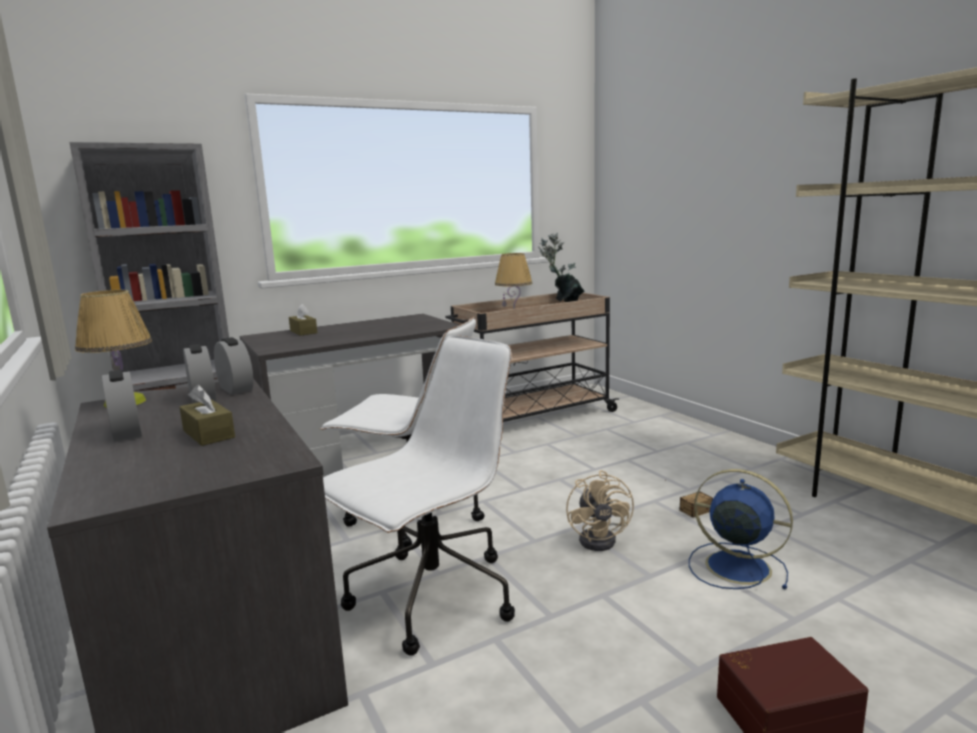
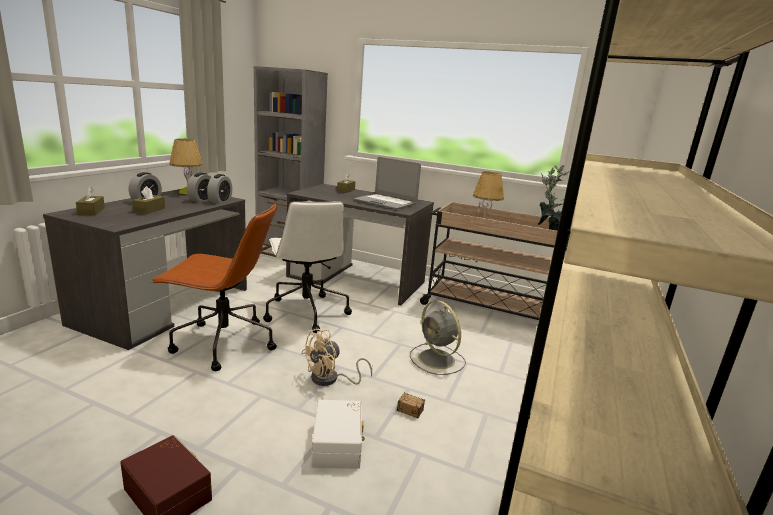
camera: 50 degrees right, 5 degrees up
white office chair [323,335,515,656] -> brown office chair [150,204,277,371]
blue fan [689,469,793,590] -> white storage box [311,400,365,469]
none -> brown tissue box [76,187,105,215]
none -> laptop [354,157,421,209]
none -> grey fan [410,301,466,375]

